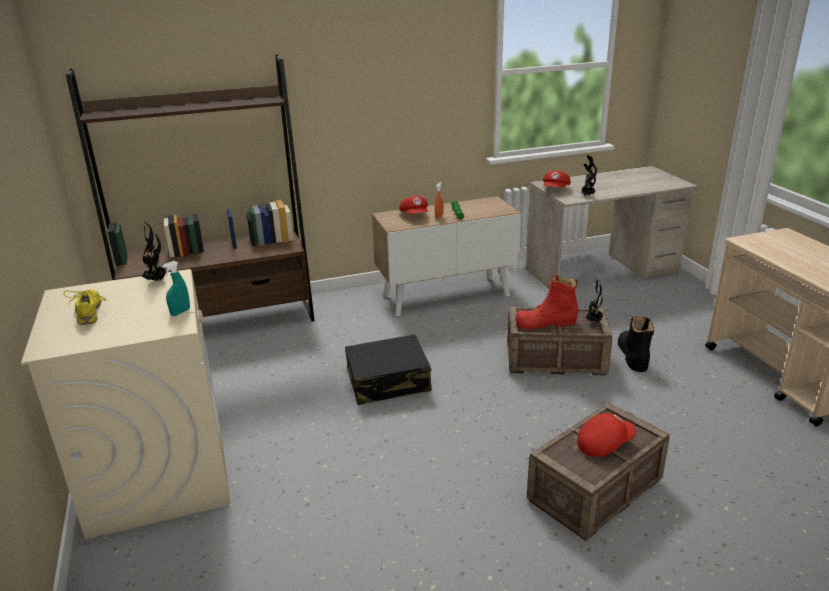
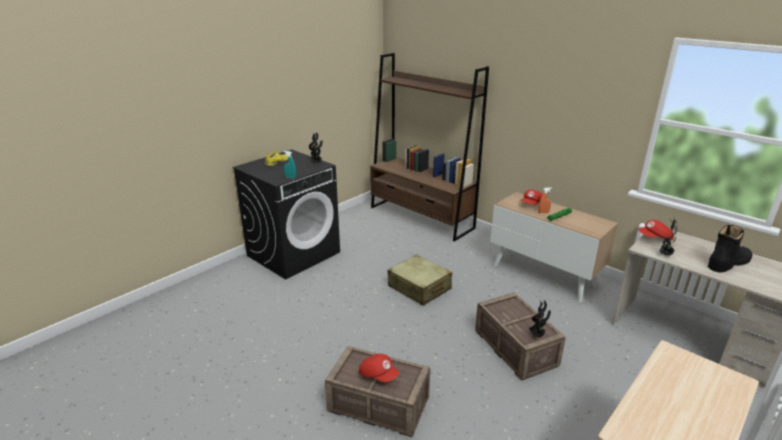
camera: 60 degrees right, 0 degrees up
beige washing machine [21,269,230,539] -> black washing machine [232,149,340,280]
black suitcase [345,334,432,405] -> beige suitcase [388,255,452,306]
red boot [515,275,578,330] -> none
black boot [618,317,654,372] -> black boot moved to [708,225,752,272]

